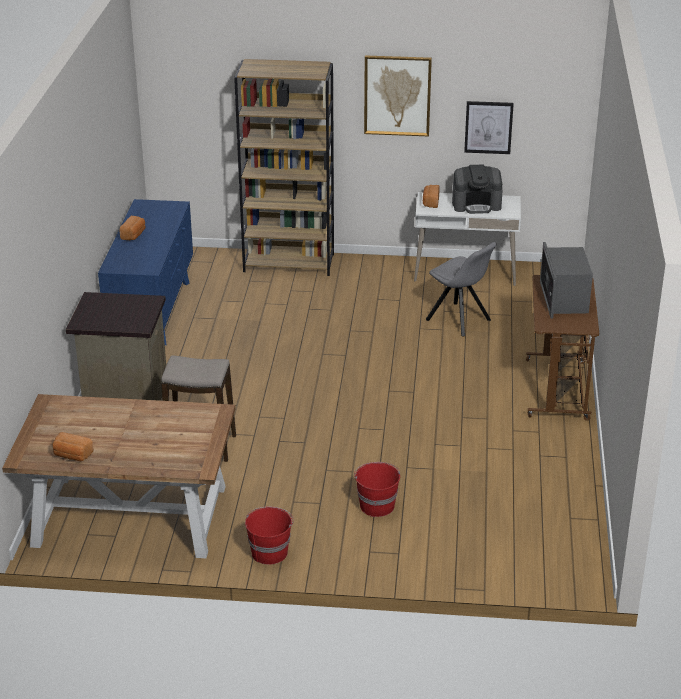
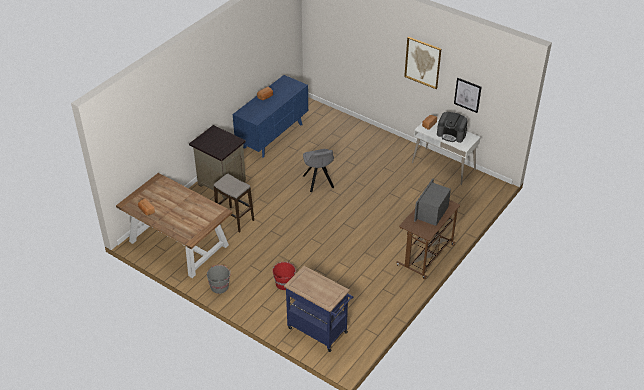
camera: 30 degrees right, 10 degrees up
brown bookcase [234,59,334,276] -> none
red bucket [245,506,294,565] -> grey bucket [207,265,231,294]
grey chair [426,242,496,337] -> grey chair moved to [303,149,334,192]
none -> blue cart [284,266,353,352]

